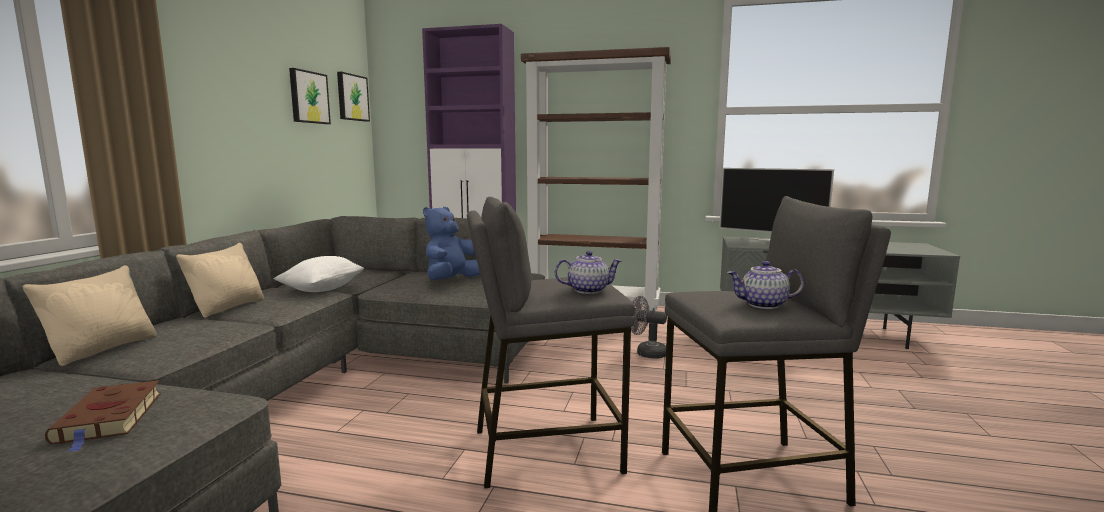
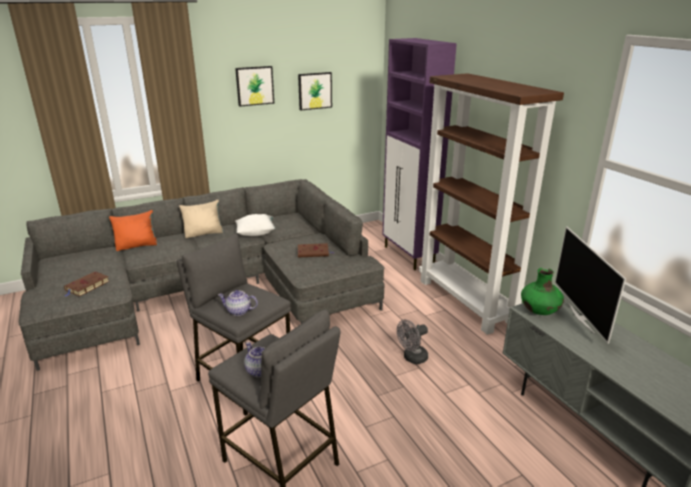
camera: 50 degrees right, 15 degrees up
beige pillow [23,265,157,366] -> orange pillow [109,210,158,251]
picture [337,72,370,122] -> picture moved to [235,66,274,107]
blue plush toy [423,207,480,280] -> brown book [297,243,334,258]
teapot [555,251,622,294] -> teapot turned 150 degrees clockwise [218,290,258,316]
grey fan [631,296,667,359] -> grey fan turned 105 degrees counterclockwise [397,319,428,364]
none -> green vase [521,268,564,315]

